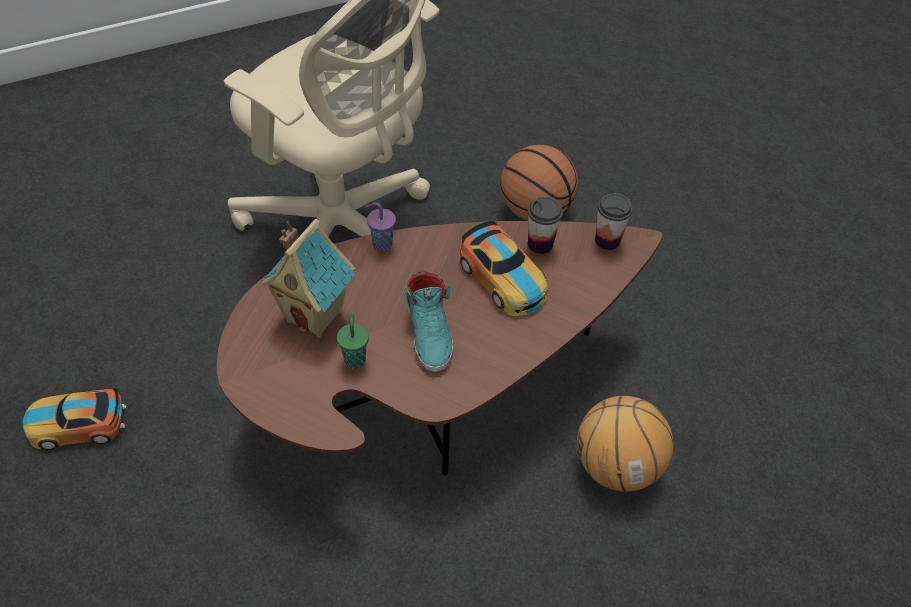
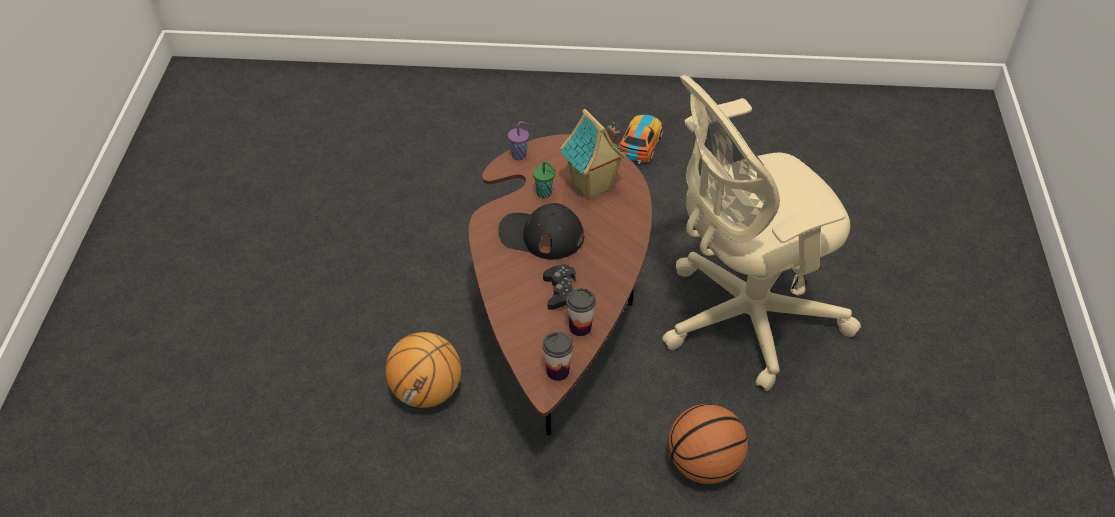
camera: 120 degrees right, 5 degrees down
purple cup [365,202,396,251] -> purple cup moved to [508,121,529,160]
turquoise shoe [405,271,453,372] -> black cap [498,203,584,260]
toy car [460,221,548,316] -> black game controller [543,264,576,310]

